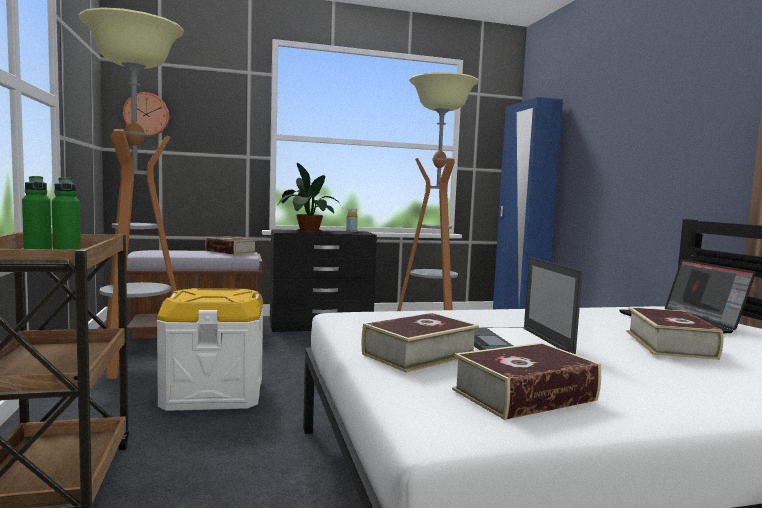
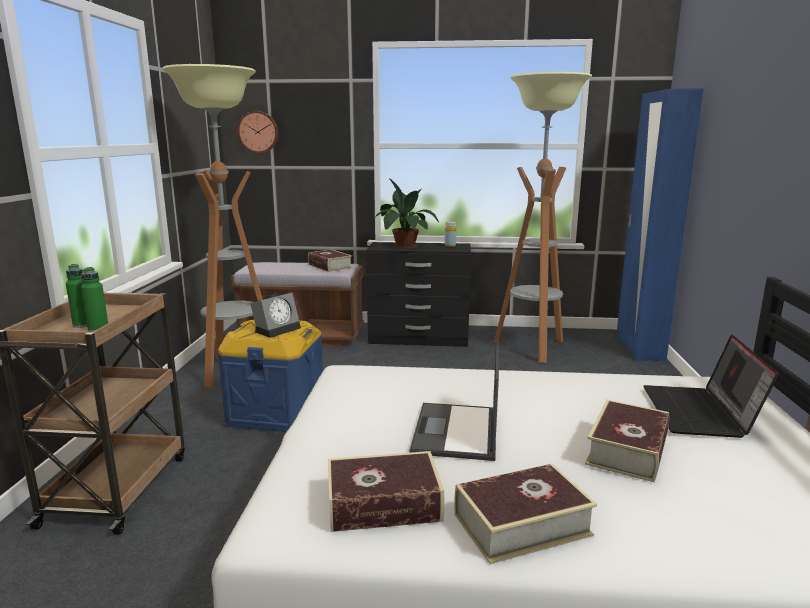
camera: 20 degrees right, 10 degrees up
white storage box [157,288,263,411] -> blue storage box [218,320,323,432]
book [362,313,479,373] -> book moved to [454,464,597,564]
none -> alarm clock [250,293,301,338]

